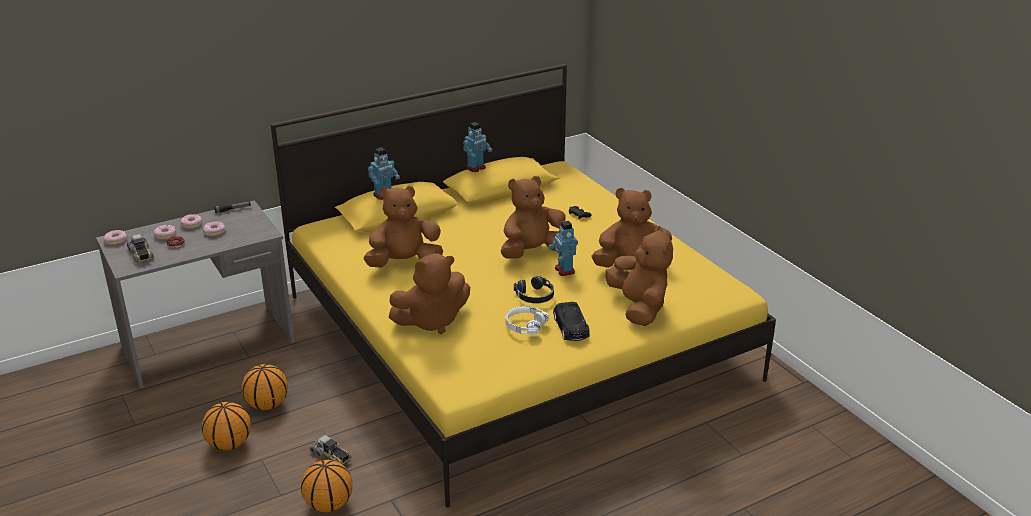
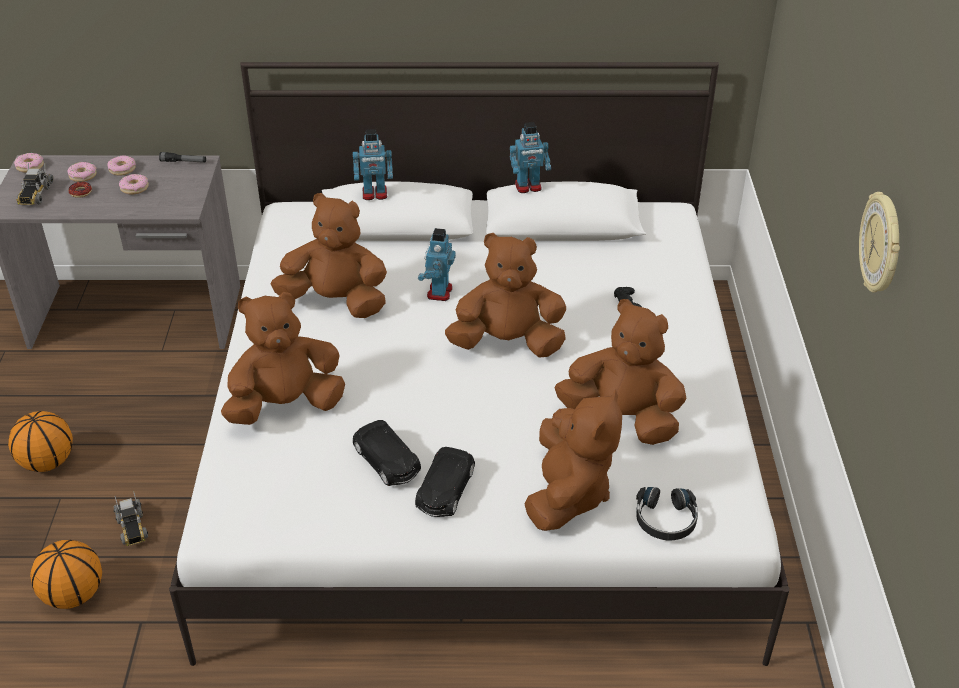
camera: 30 degrees right, 10 degrees up
basketball [241,364,288,410] -> none
yellow bed [271,64,776,508] -> white bed [169,62,790,666]
brown plush toy [389,253,470,334] -> brown plush toy turned 150 degrees clockwise [221,292,345,425]
white headphones [505,306,549,334] -> black toy car [353,420,421,486]
black headphones [514,276,554,303] -> black headphones moved to [636,487,698,541]
toy robot [548,221,578,276] -> toy robot moved to [418,228,456,301]
none -> wall clock [859,192,900,293]

